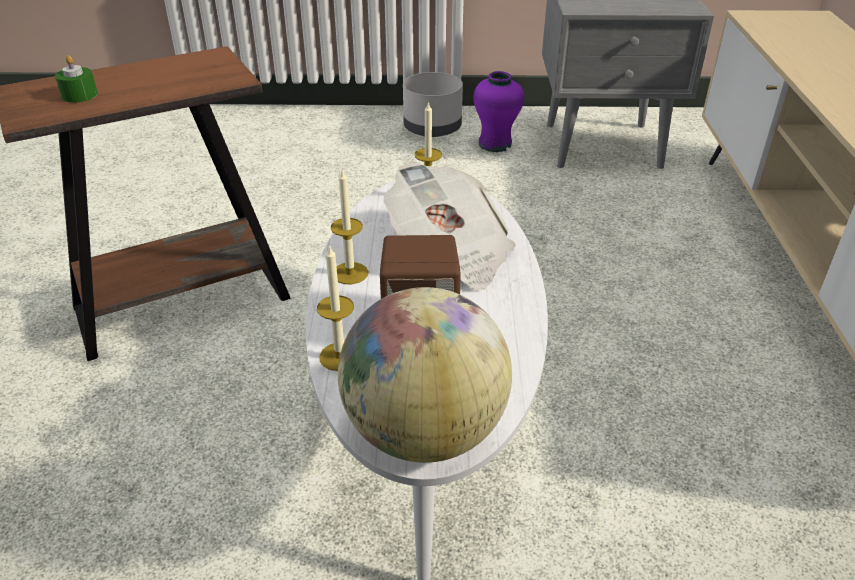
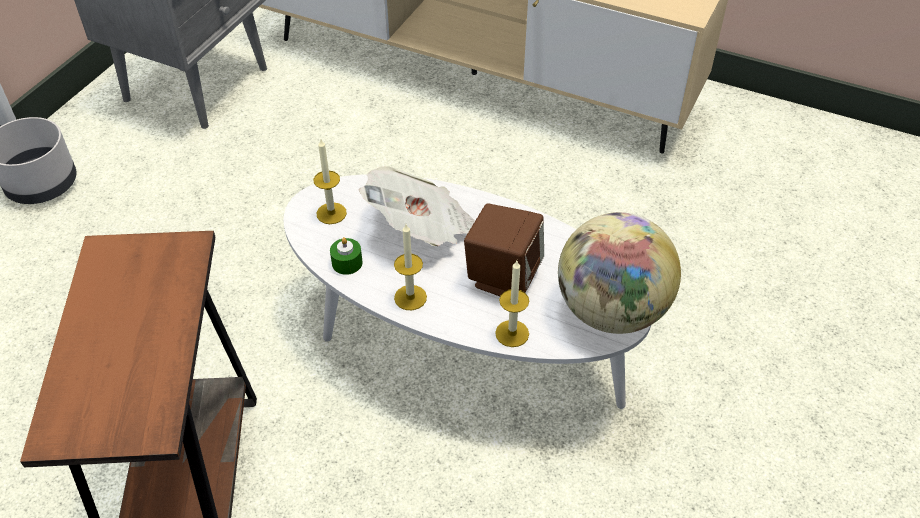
camera: 65 degrees left, 10 degrees up
green candle [55,55,98,103] -> green candle moved to [330,237,362,275]
purple vase [473,71,524,152] -> none

